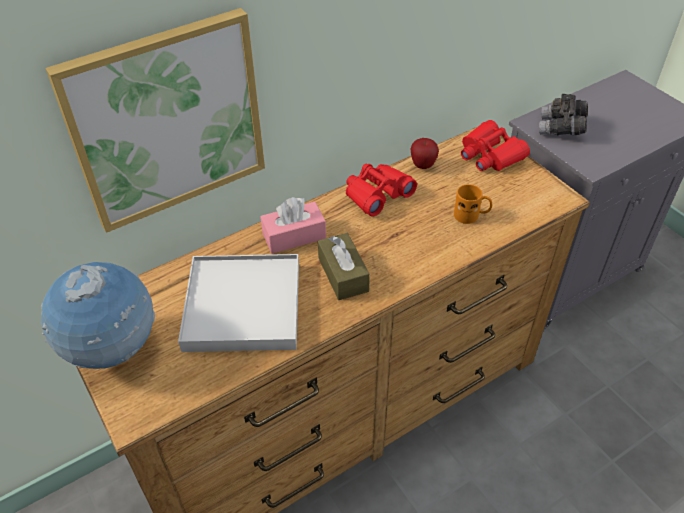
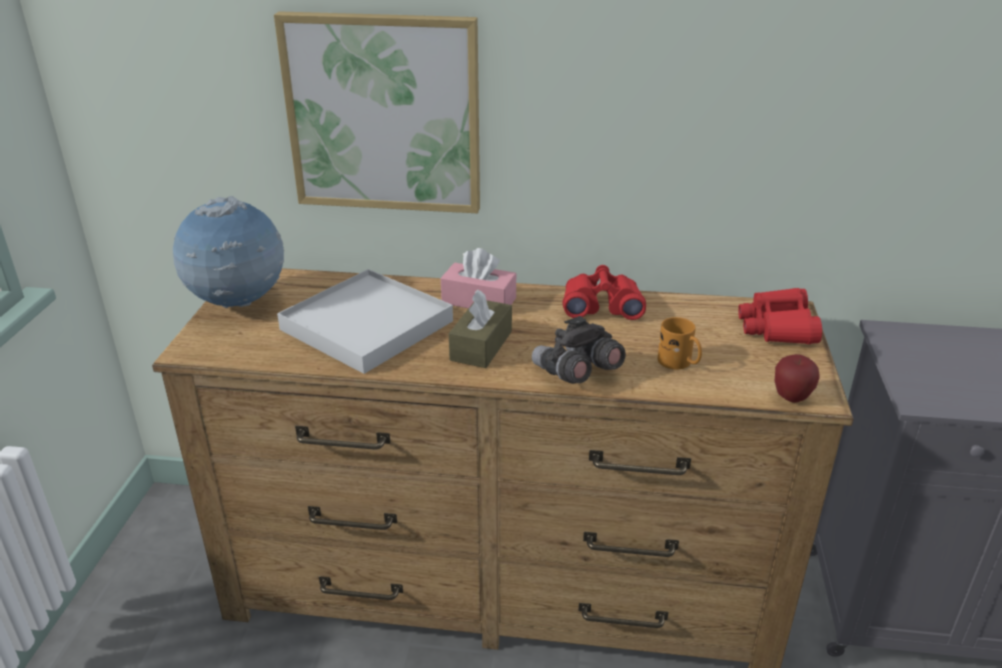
camera: 40 degrees right, 15 degrees down
apple [411,138,439,169] -> apple moved to [775,354,820,403]
grey binoculars [539,94,588,136] -> grey binoculars moved to [532,316,626,384]

